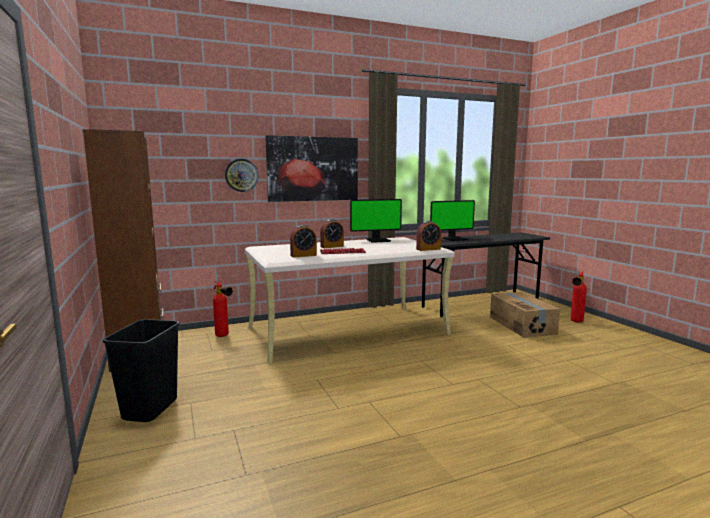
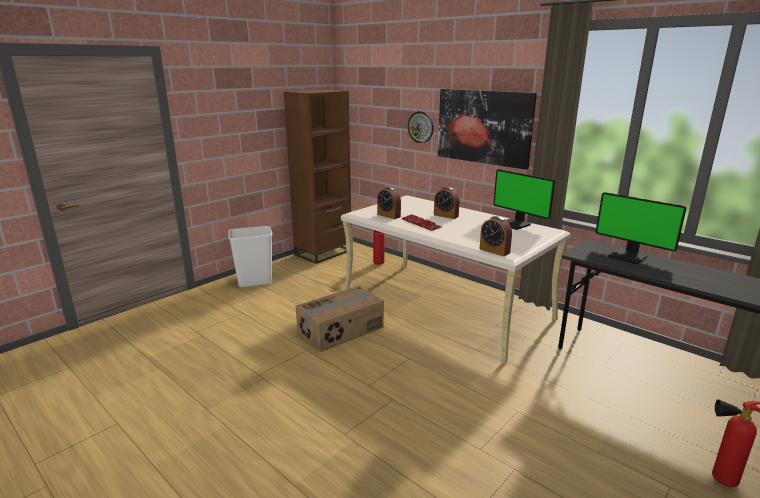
camera: 65 degrees right, 10 degrees up
black trash can [103,319,179,422] -> white trash can [228,226,273,287]
cardboard box [490,292,560,338] -> cardboard box moved to [295,286,384,352]

